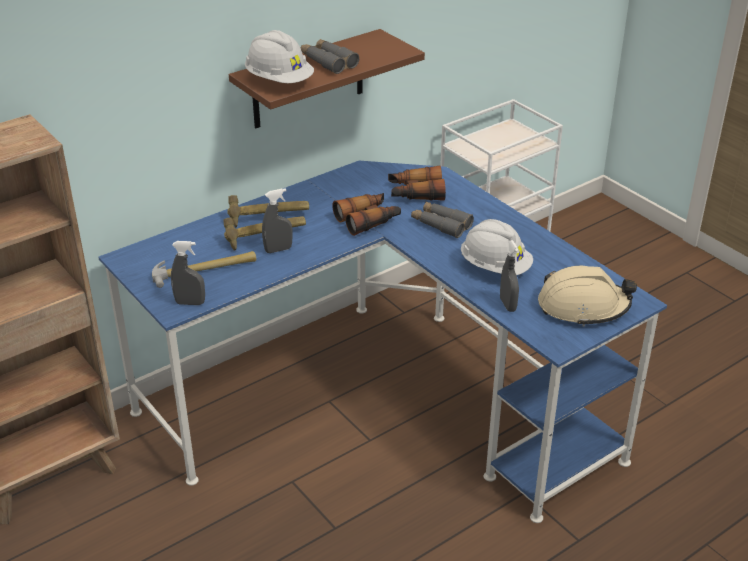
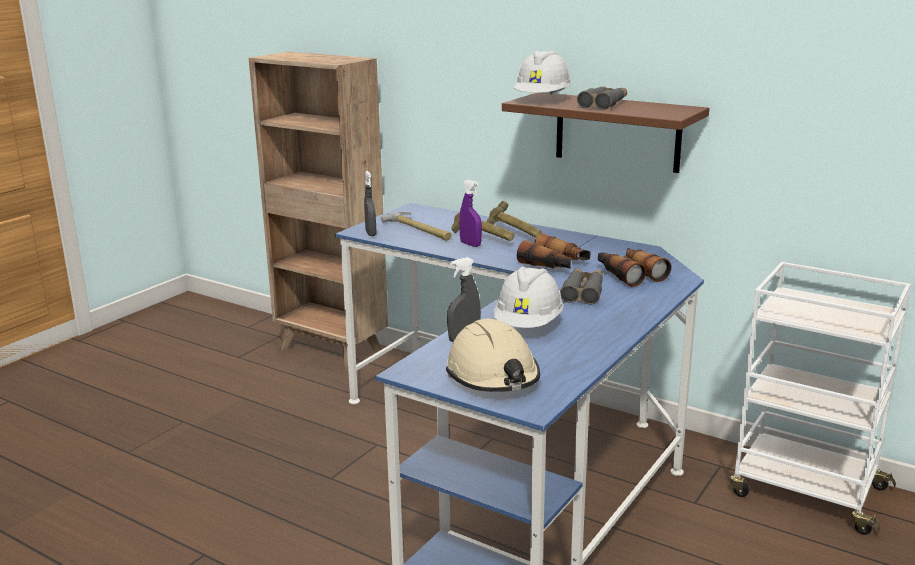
camera: 70 degrees right, 15 degrees down
grey spray bottle [262,188,293,253] -> purple spray bottle [459,180,482,247]

